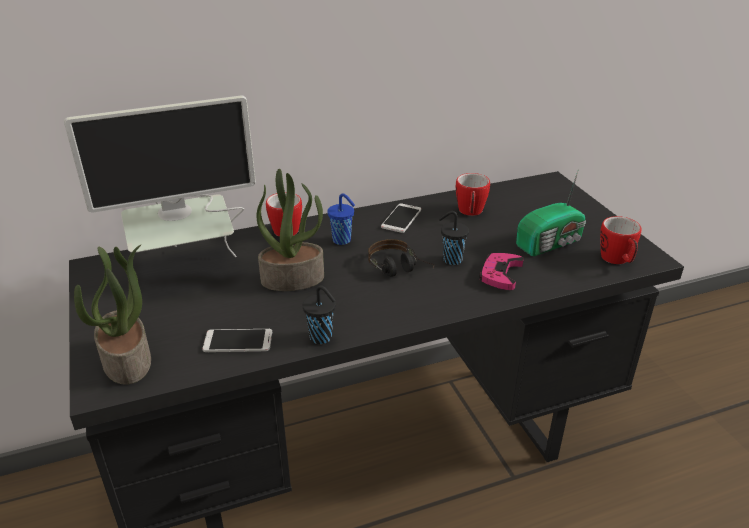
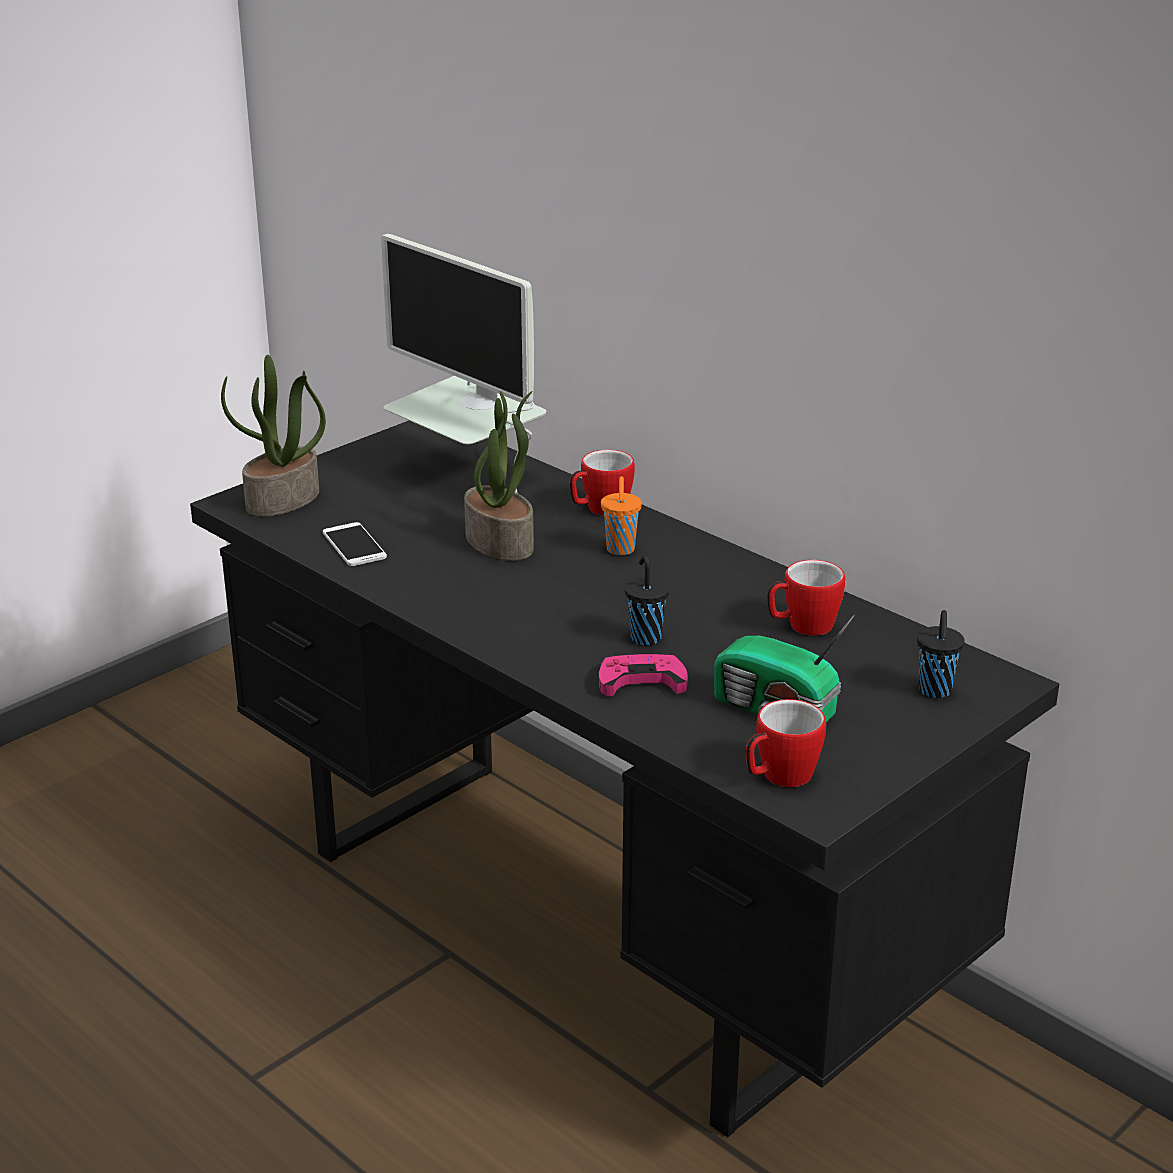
camera: 65 degrees right, 5 degrees down
black cup [303,285,336,344] -> black cup moved to [917,610,965,698]
blue cup [327,193,355,245] -> orange cup [601,476,642,555]
headphones [368,239,435,277] -> none
phone [381,203,421,233] -> none

